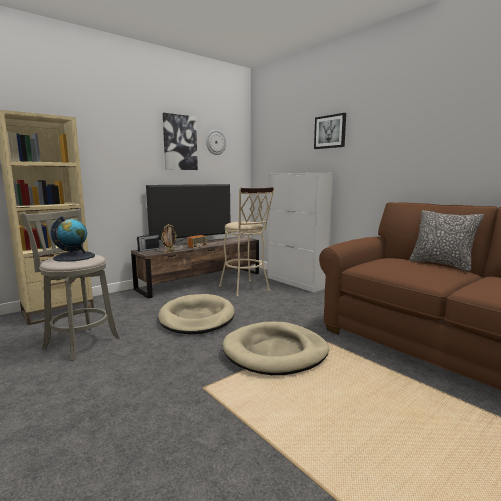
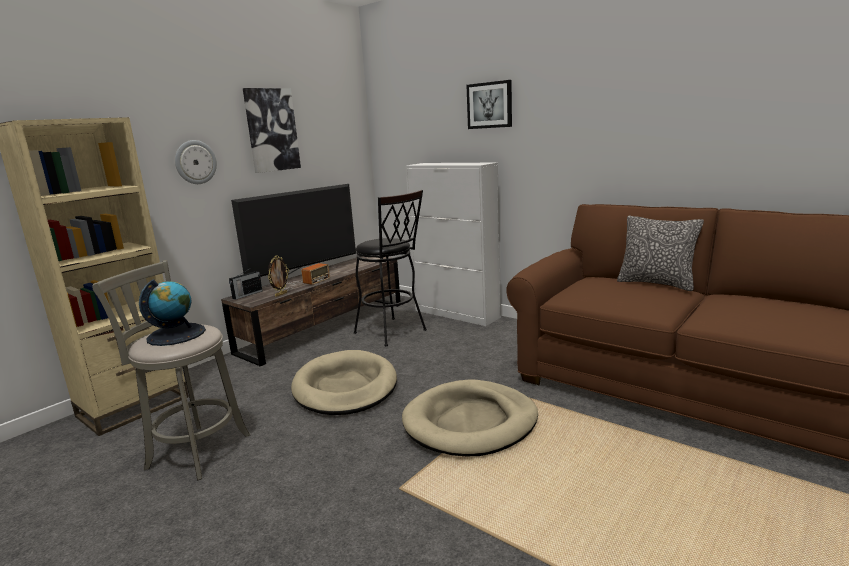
camera: 10 degrees left, 5 degrees up
wall clock [206,130,226,155] -> wall clock moved to [175,140,217,184]
beige stool [219,187,274,297] -> black stool [354,190,427,346]

